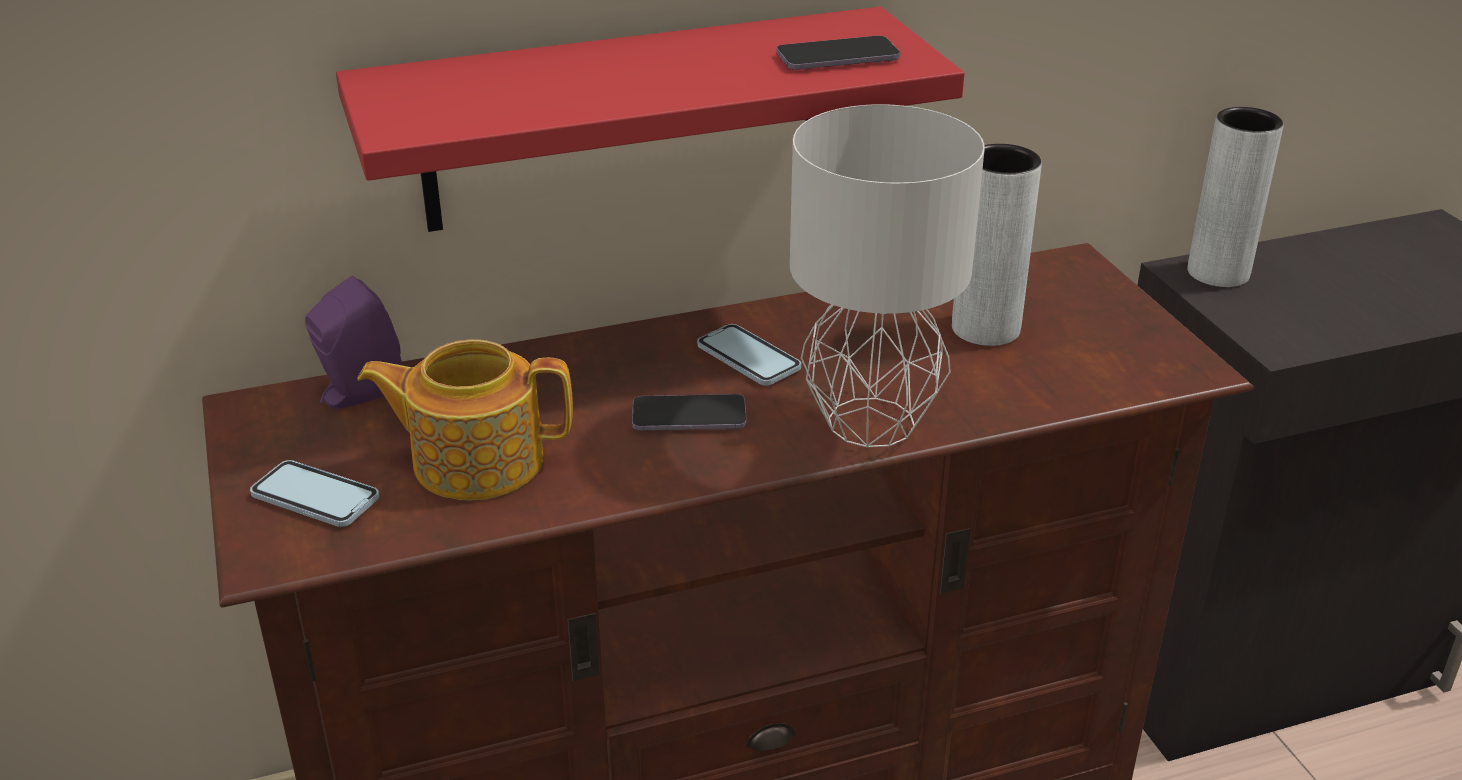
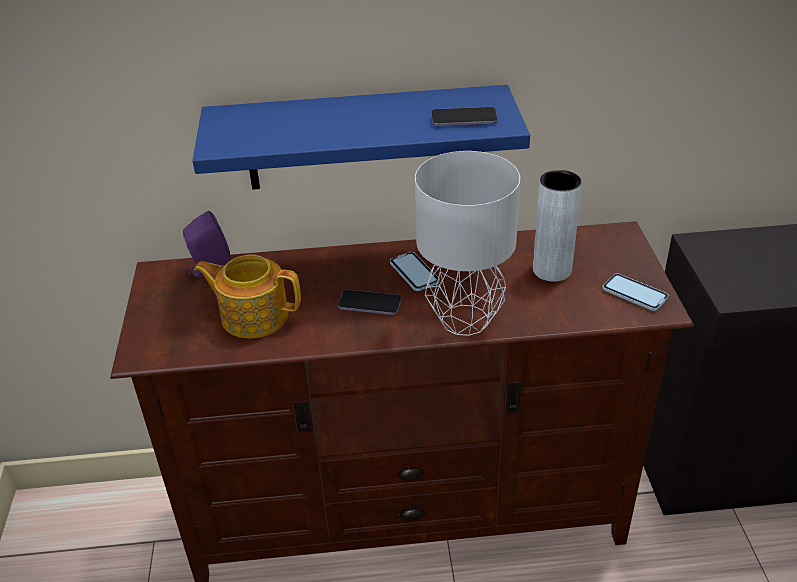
camera: 15 degrees right, 5 degrees up
phone [250,460,379,527] -> phone moved to [602,273,669,311]
red shelf [336,7,965,232] -> blue shelf [192,85,530,190]
grey vase [1187,107,1284,287] -> none

